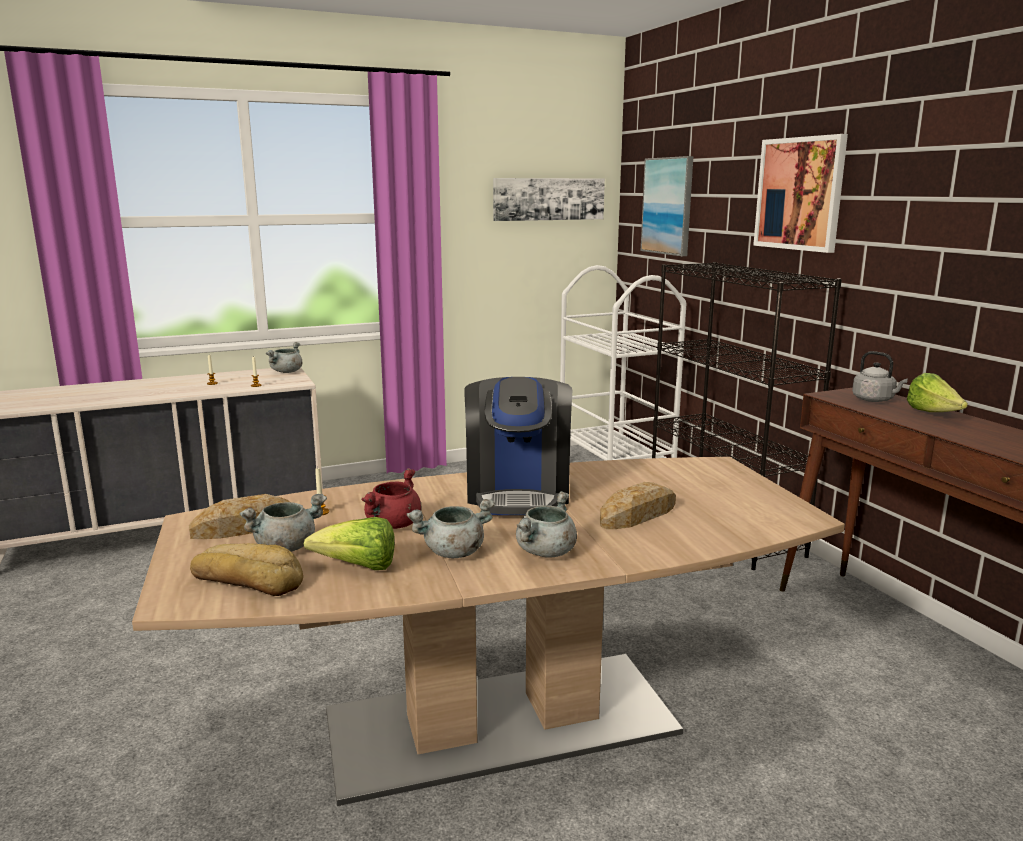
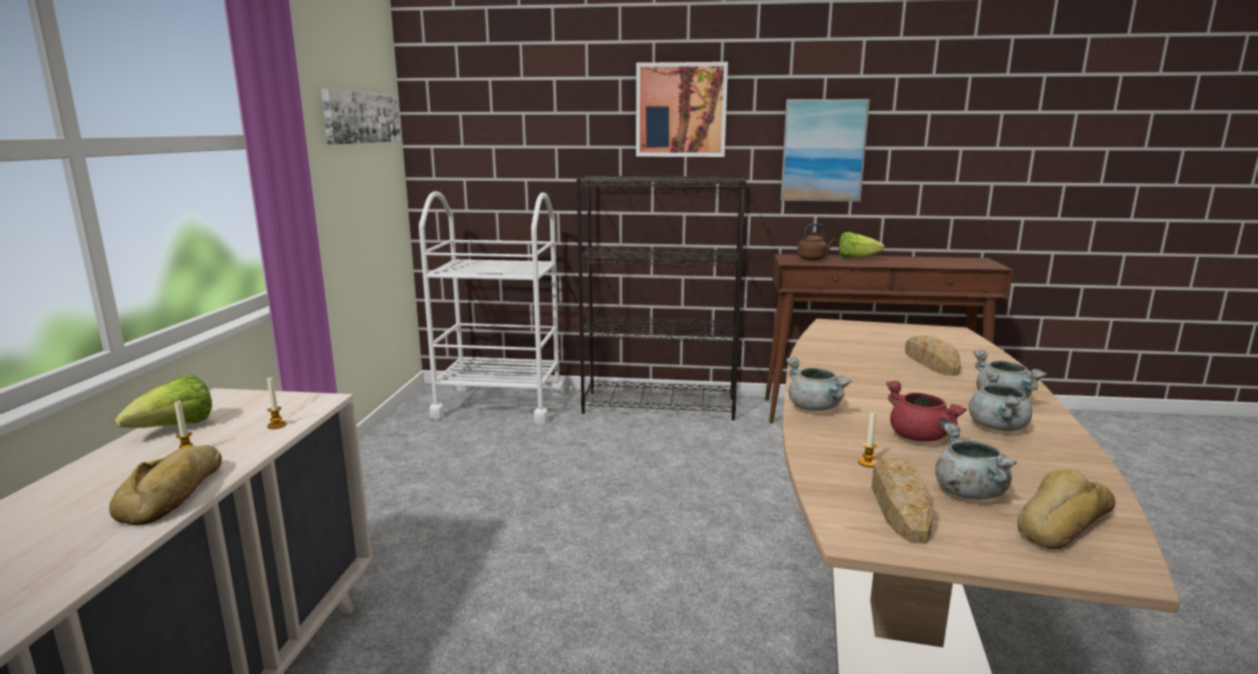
camera: 60 degrees left, 0 degrees up
grey cooking pot [266,342,302,373] -> grey cooking pot moved to [786,357,852,411]
lettuce [303,517,395,570] -> lettuce moved to [115,375,212,428]
coffee machine [464,377,572,515] -> none
picture [641,156,693,256] -> picture moved to [780,99,870,202]
grey kettle [852,351,908,402] -> brown kettle [797,224,835,260]
none -> bread [109,445,222,525]

